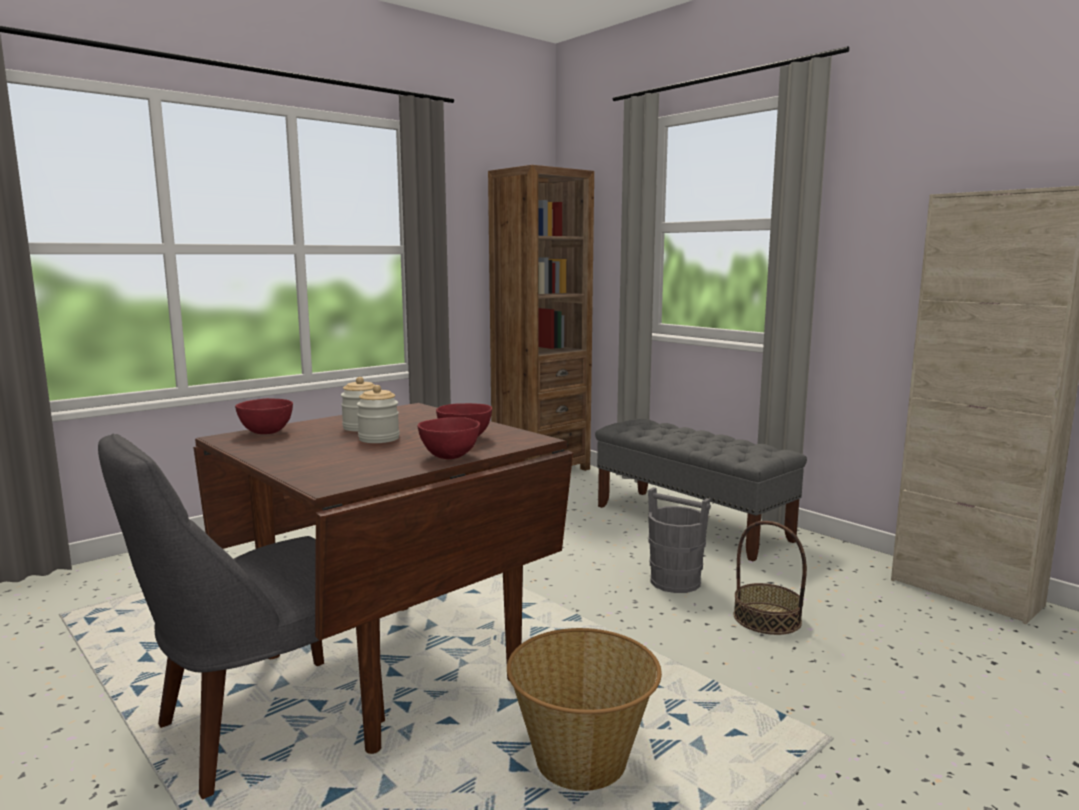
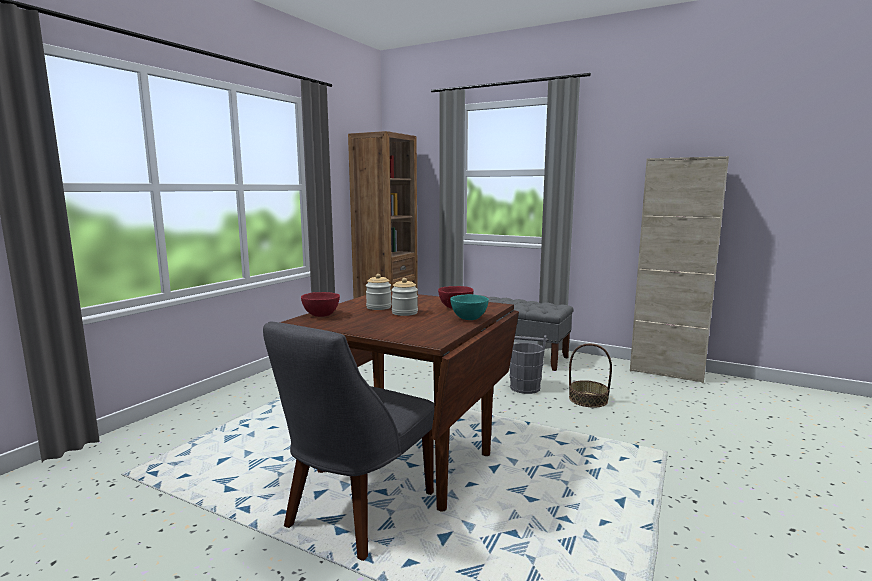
camera: 20 degrees left, 0 degrees up
red bowl [417,417,480,459] -> turquoise bowl [450,294,489,320]
basket [507,628,662,791] -> none

